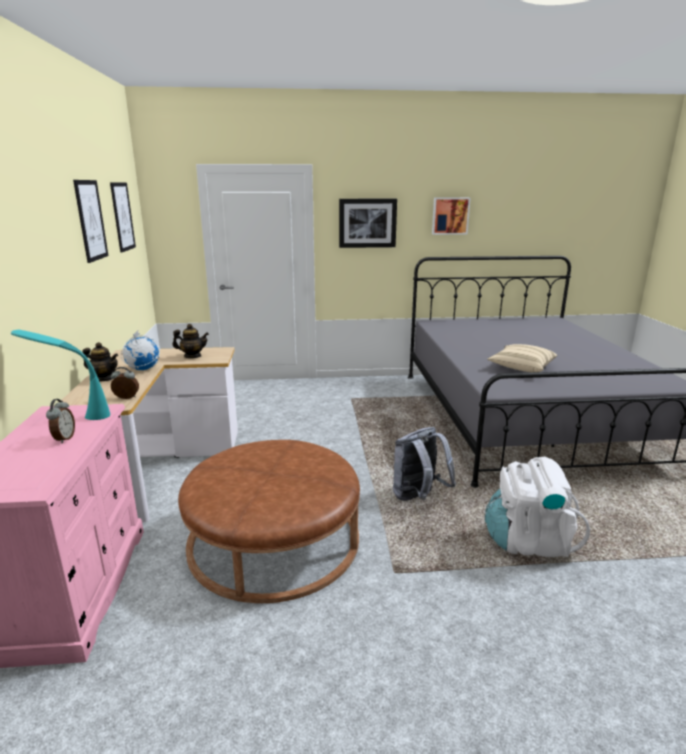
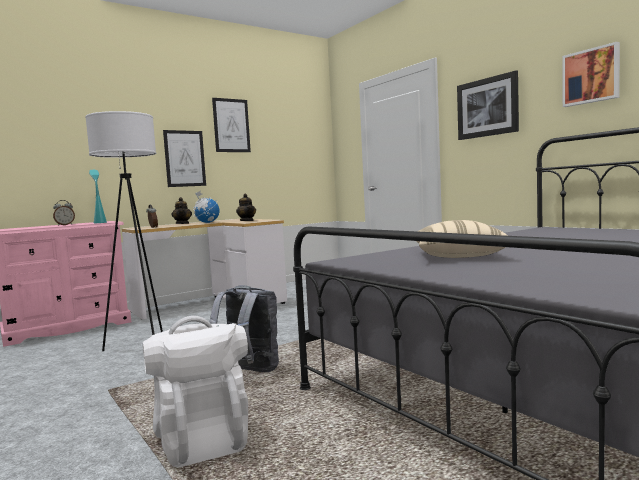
camera: 60 degrees right, 15 degrees down
picture [110,182,136,253] -> picture moved to [163,130,206,187]
brown ottoman [178,440,360,603] -> white floor lamp [85,111,163,351]

